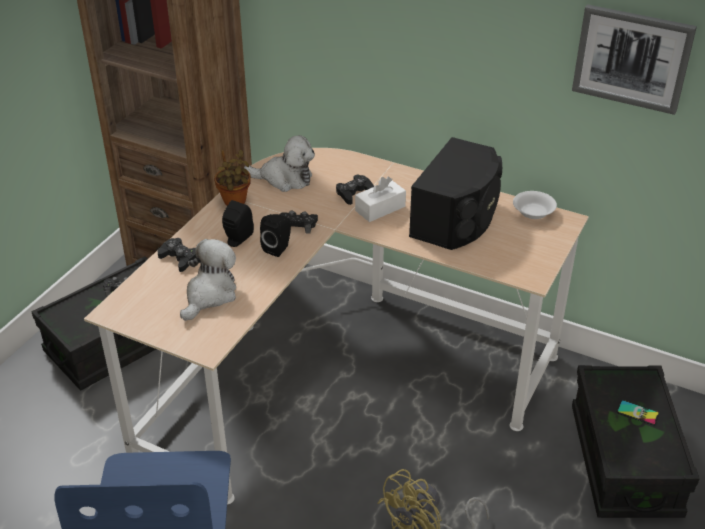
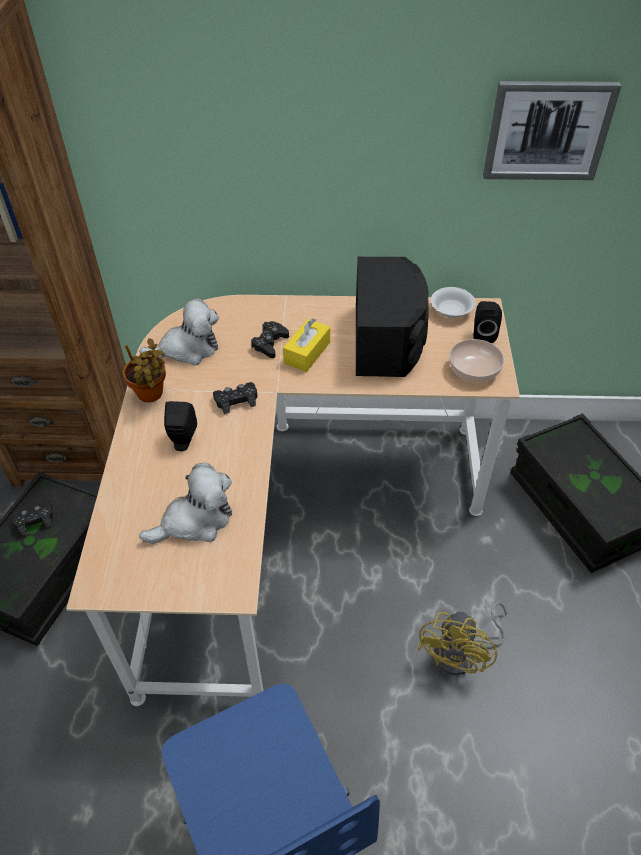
camera: 25 degrees left, 10 degrees up
black game controller [157,238,196,272] -> none
plush toy [180,239,236,321] -> plush toy turned 60 degrees clockwise [139,463,232,544]
black speaker [260,214,291,257] -> black speaker moved to [473,301,502,343]
white tissue box [355,177,406,222] -> yellow tissue box [283,318,330,372]
phone [617,400,659,425] -> none
none -> bowl [449,339,504,382]

